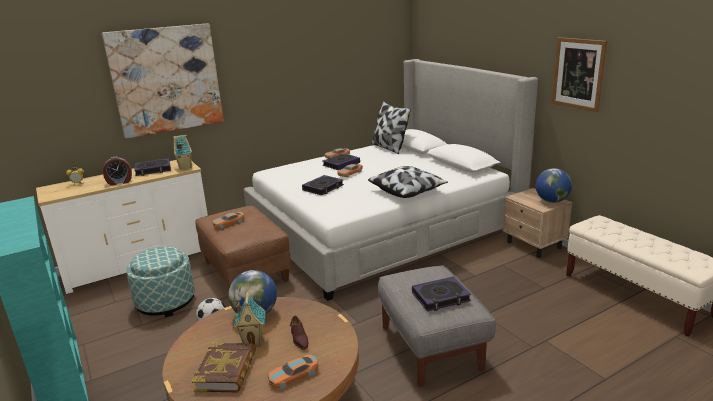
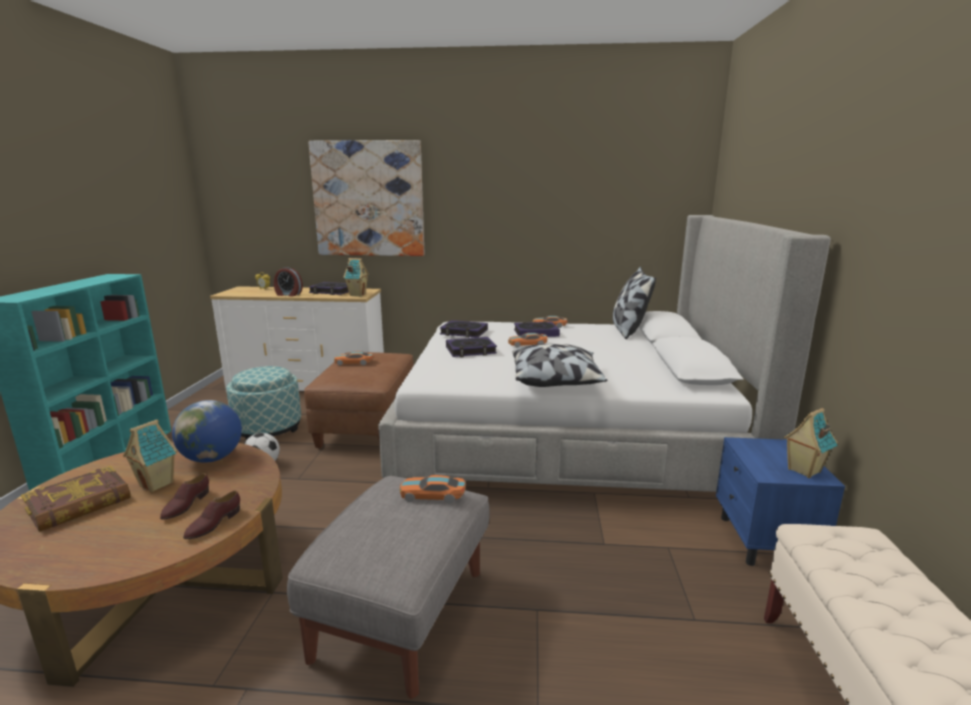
camera: 35 degrees right, 5 degrees down
toy car [268,354,319,390] -> toy car moved to [400,475,465,504]
book [412,277,471,311] -> book moved to [440,320,488,338]
beige nightstand [503,188,572,258] -> blue nightstand [716,437,845,566]
globe [536,168,572,203] -> toy house [783,408,838,478]
picture [552,37,607,112] -> none
none -> brown shoe [183,491,240,539]

